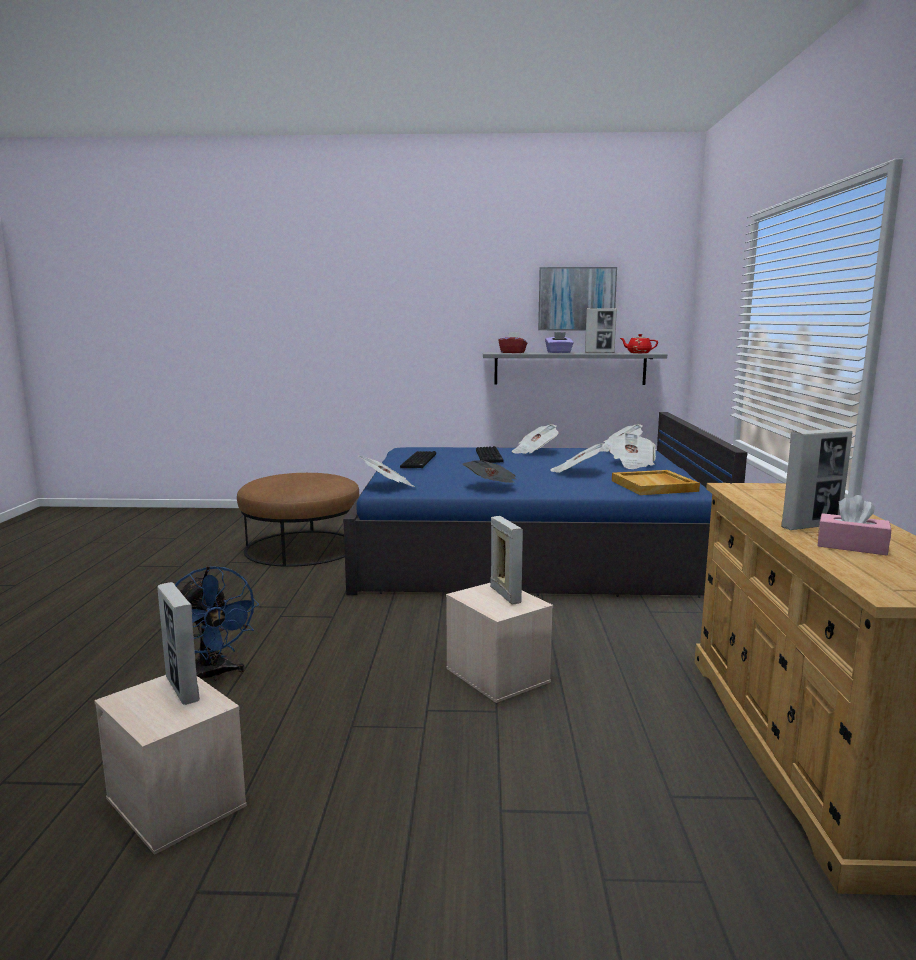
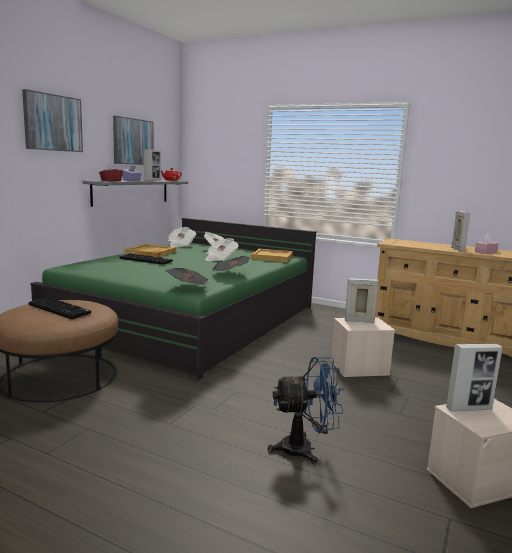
camera: 65 degrees left, 0 degrees up
blue bed [343,412,748,598] -> green bed [30,218,317,380]
keyboard [400,451,436,468] -> keyboard moved to [28,297,91,319]
newspaper [512,424,559,454] -> beige tray [124,244,176,257]
none -> picture [22,89,83,152]

